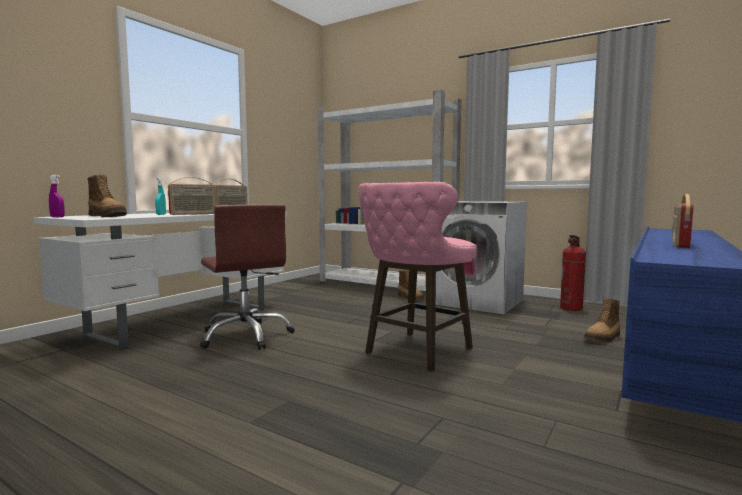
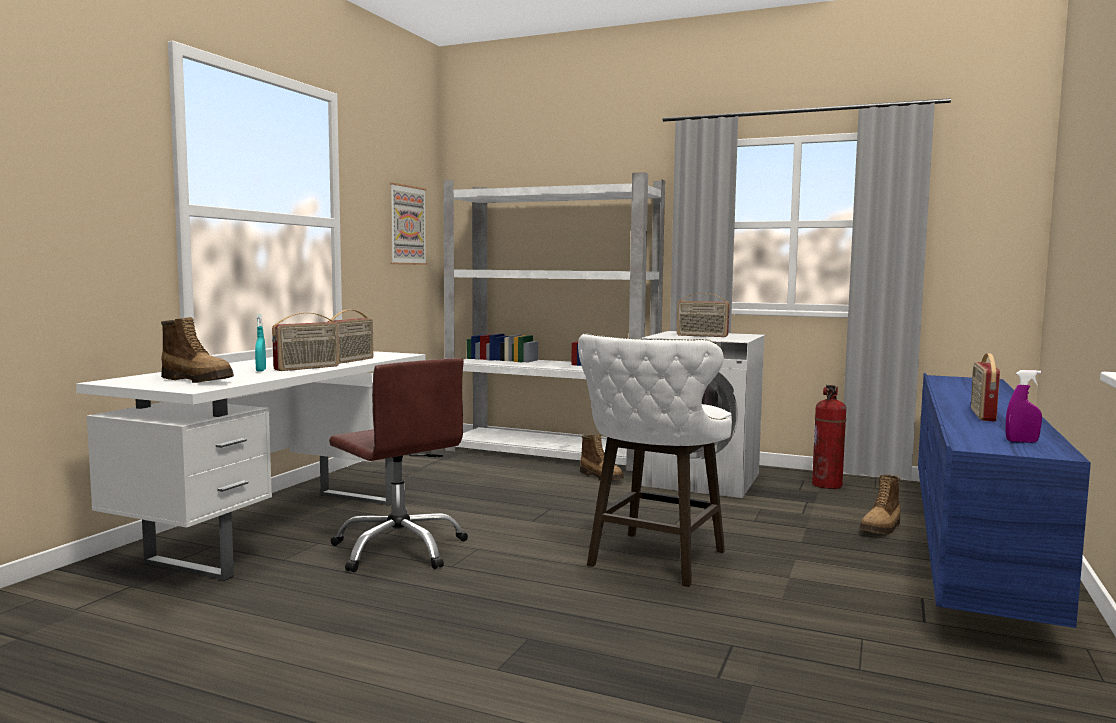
camera: 10 degrees left, 0 degrees up
purple spray bottle [49,175,65,217] -> purple spray bottle moved to [1006,370,1042,443]
pink stool [359,181,477,371] -> white stool [578,333,732,587]
none -> picture [390,183,427,265]
none -> radio [677,293,730,337]

